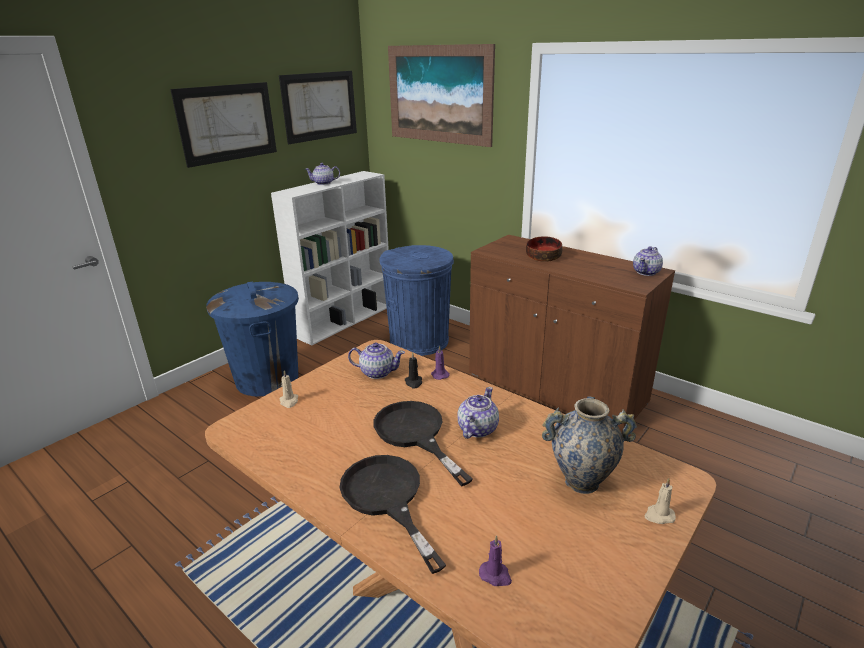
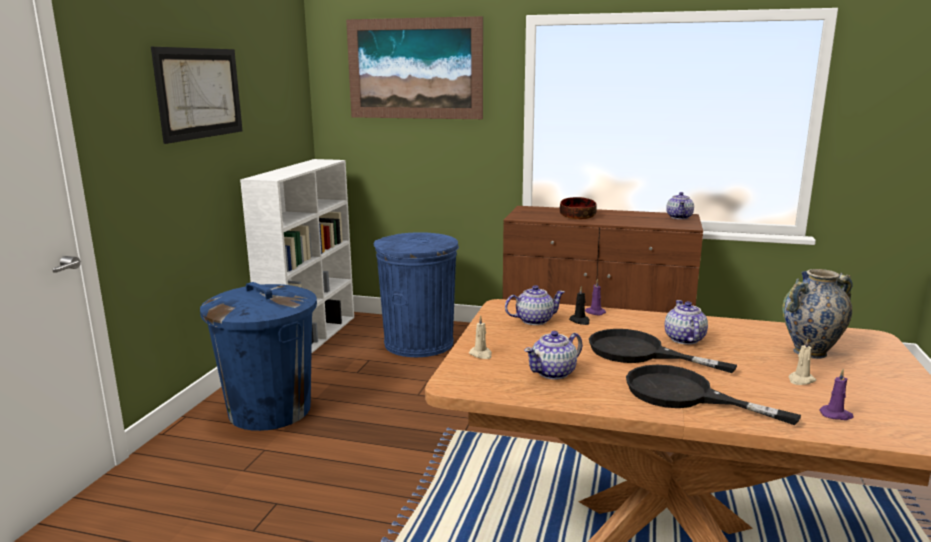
camera: 25 degrees left, 10 degrees down
picture [279,71,357,144] -> none
teapot [305,163,340,185] -> teapot moved to [524,331,582,380]
beige candle [644,478,676,524] -> beige candle moved to [788,338,816,385]

